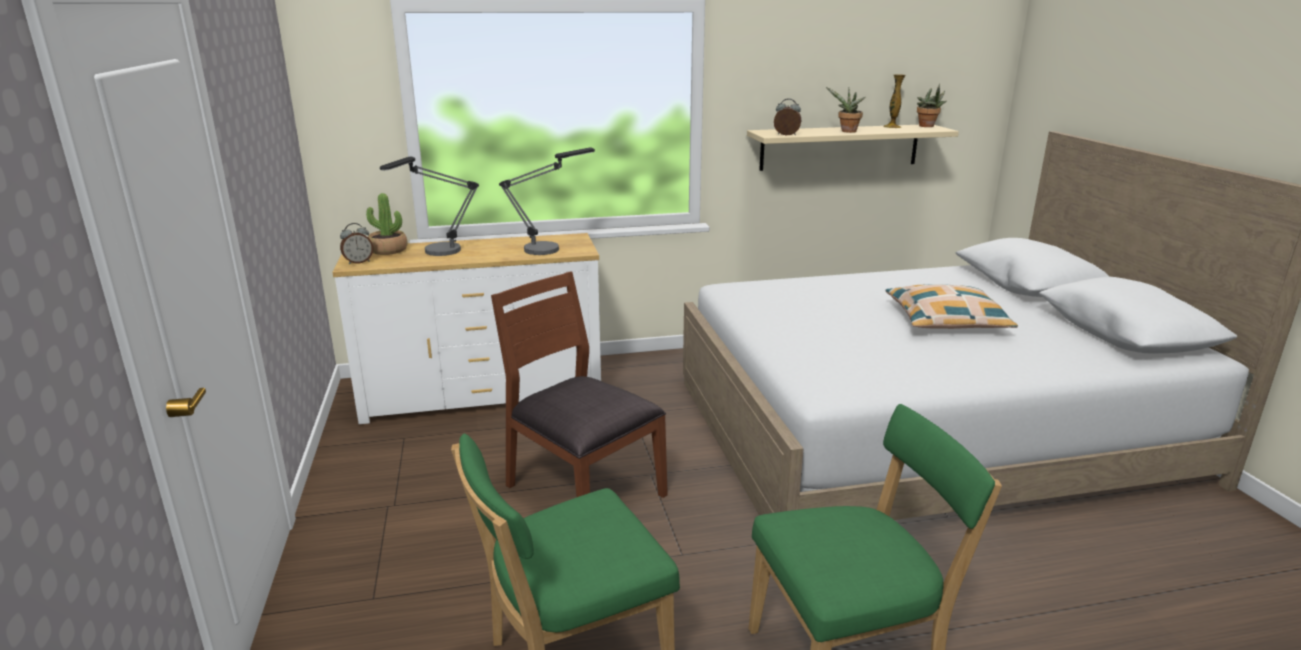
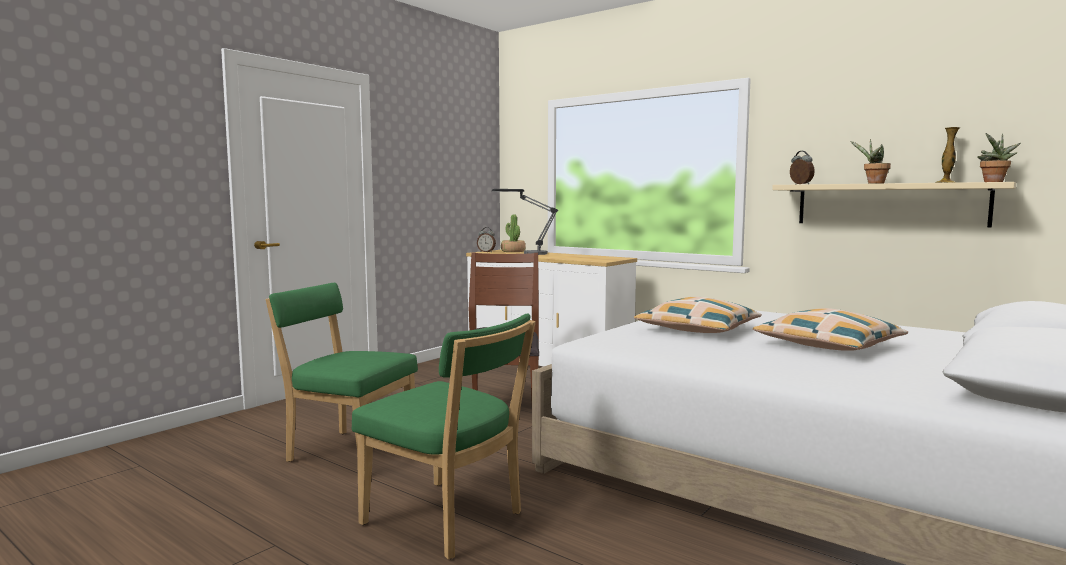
camera: 50 degrees right, 15 degrees down
table lamp [499,147,595,255] -> none
none -> pillow [634,297,762,333]

